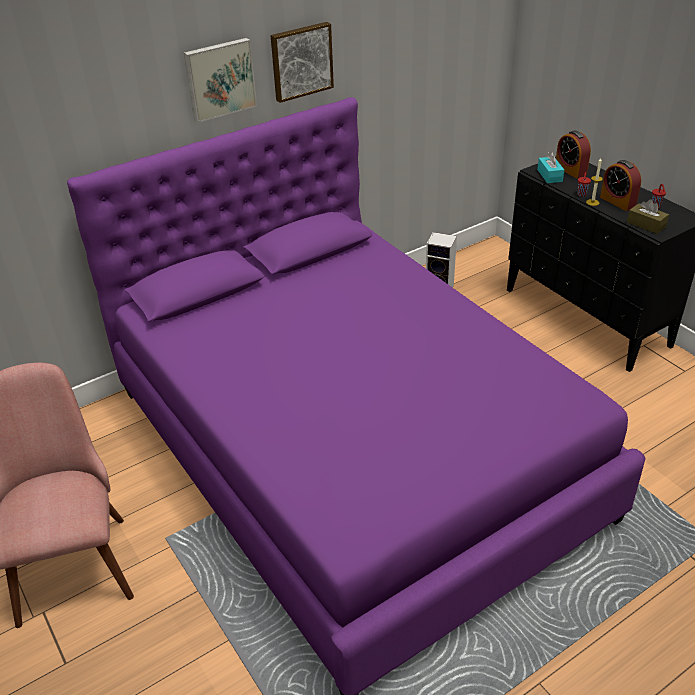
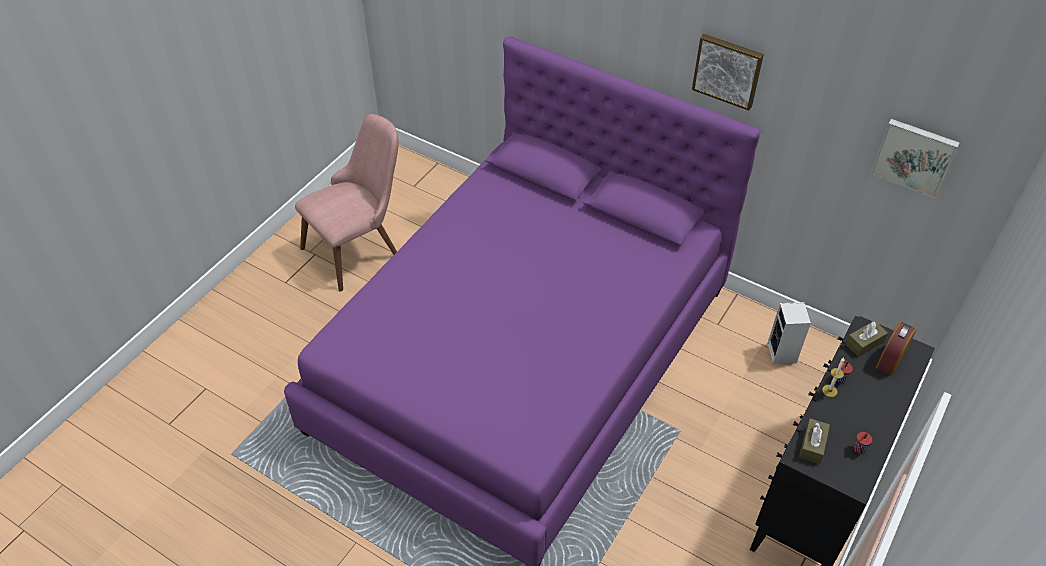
camera: 65 degrees right, 10 degrees up
picture [184,38,257,123] -> picture moved to [870,119,960,198]
turquoise tissue box [537,151,564,183] -> brown tissue box [846,321,888,357]
alarm clock [600,160,641,211] -> none

